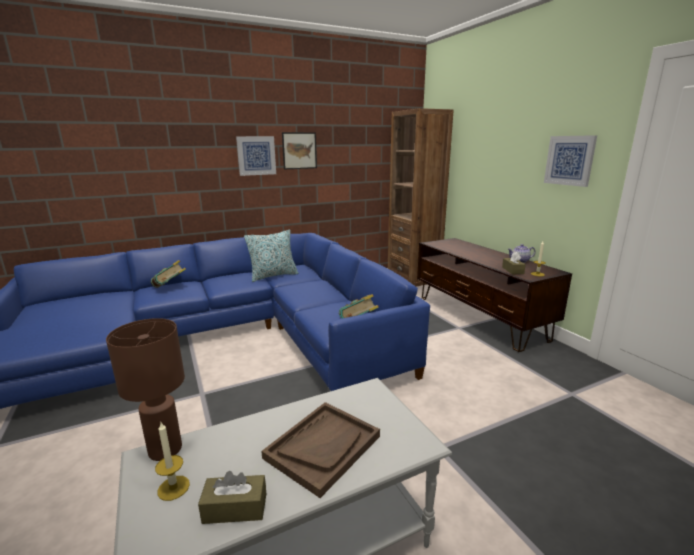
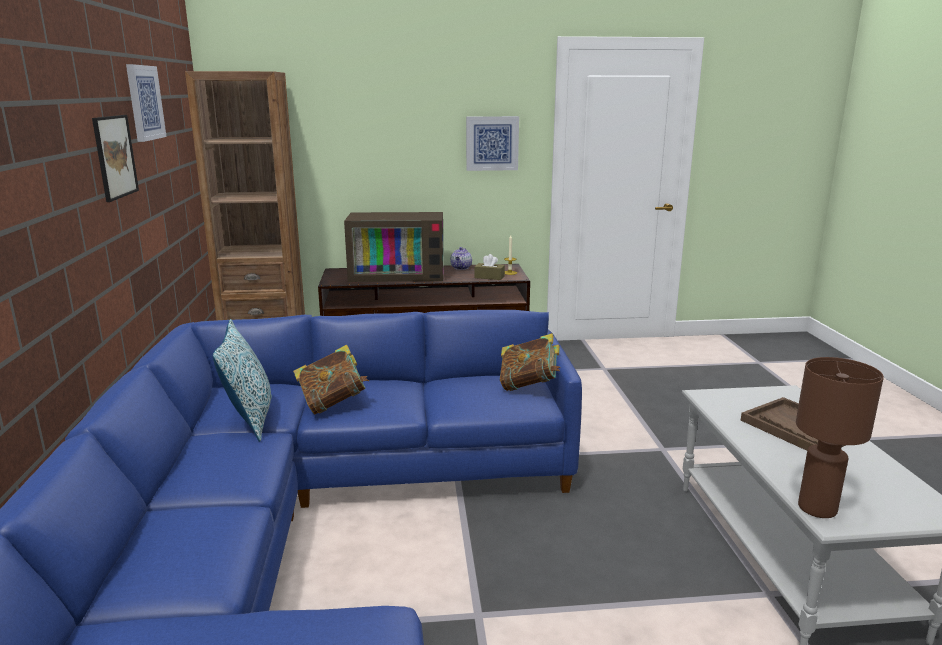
camera: 70 degrees left, 0 degrees up
book [151,260,186,288] -> book moved to [293,345,369,415]
candle [155,422,190,501] -> none
brown tissue box [198,471,266,524] -> none
picture [236,136,276,176] -> picture moved to [126,64,167,142]
none -> television [344,212,444,282]

